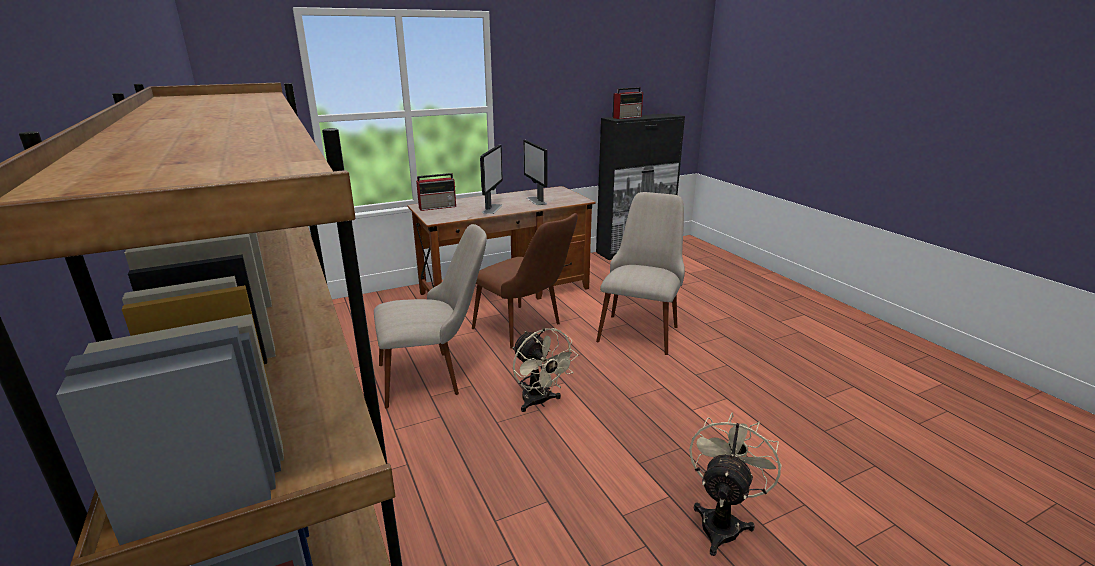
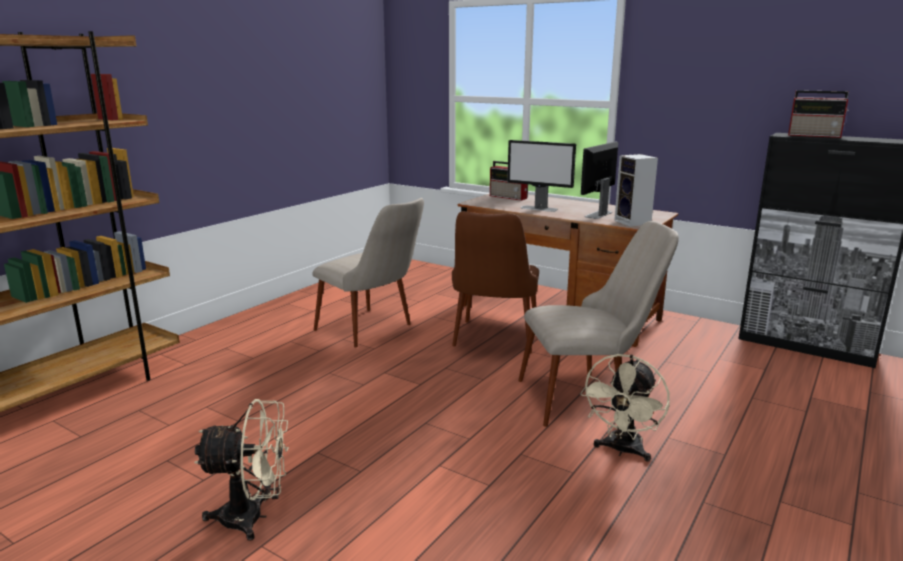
camera: 60 degrees right, 5 degrees down
monitor [480,144,503,214] -> monitor turned 45 degrees clockwise [507,140,576,212]
beige fan [513,328,578,412] -> beige fan moved to [580,354,670,462]
none -> speaker [614,154,658,227]

